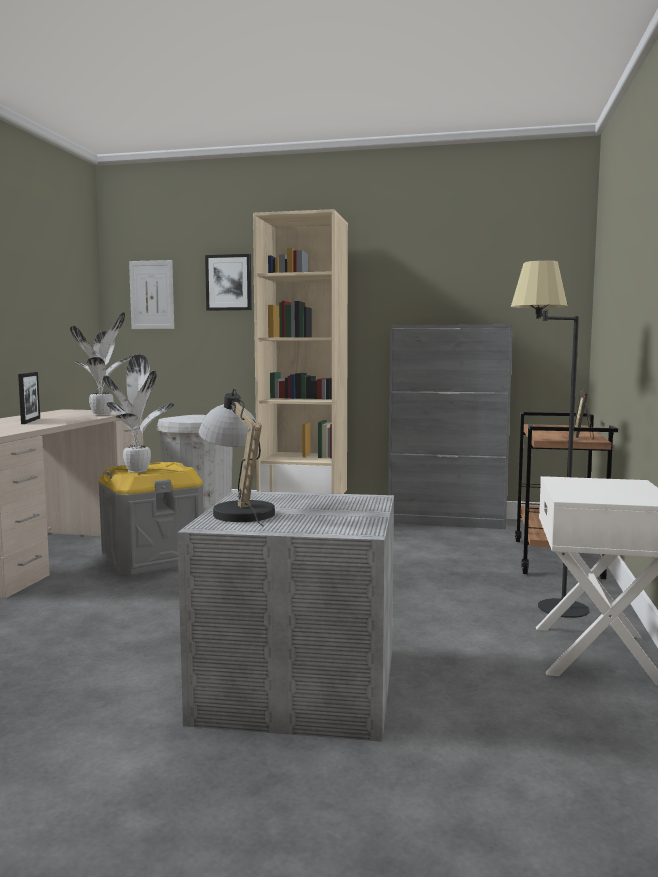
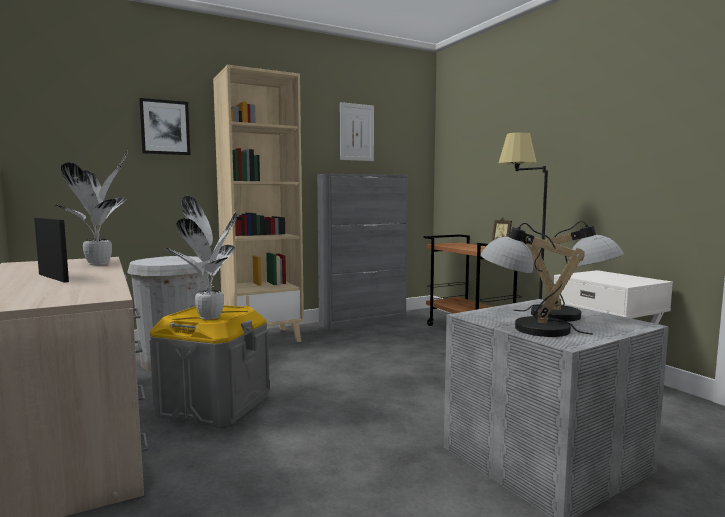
camera: 40 degrees left, 0 degrees up
picture [129,260,174,329] -> picture moved to [340,102,374,161]
none -> table lamp [514,221,624,322]

